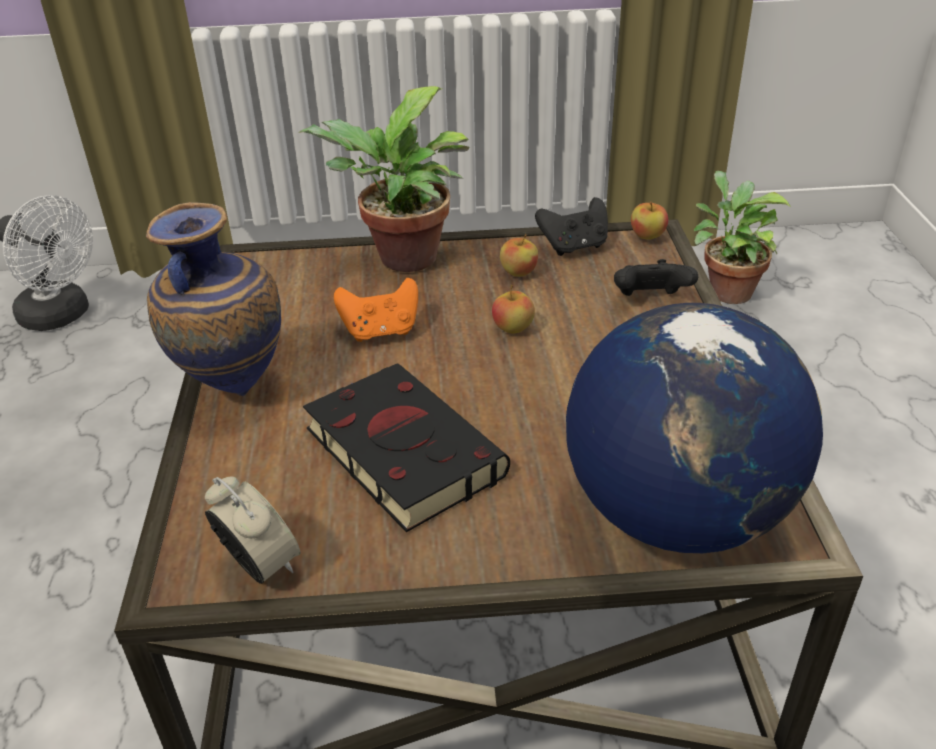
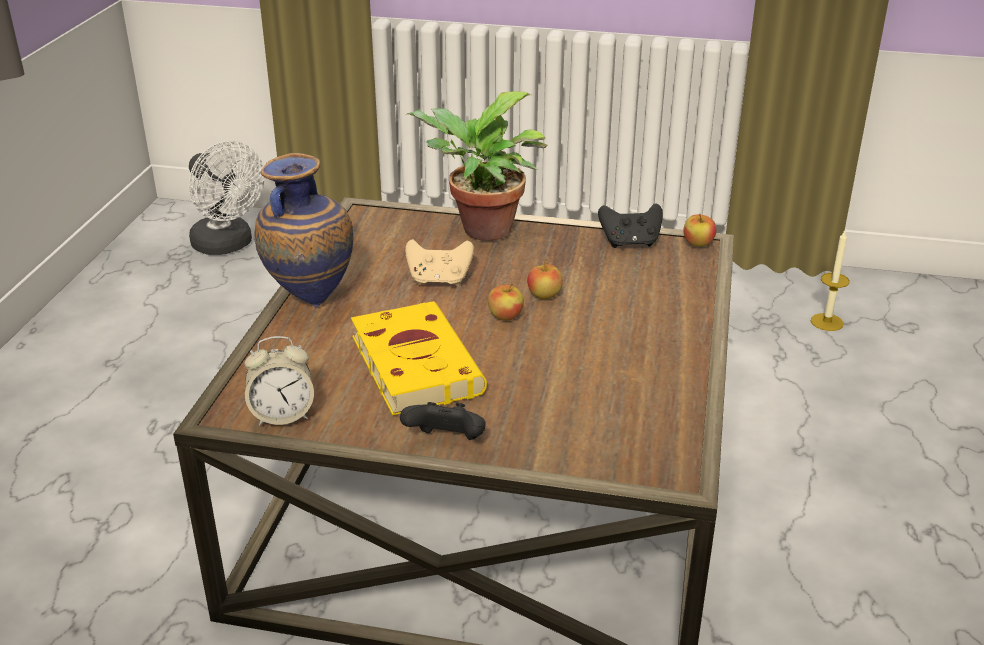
camera: 15 degrees right, 5 degrees down
alarm clock [205,477,301,584] -> alarm clock turned 105 degrees clockwise [244,336,314,426]
black book [303,363,510,532] -> yellow book [351,301,487,415]
orange game controller [334,278,418,342] -> beige game controller [405,239,474,286]
apple [500,234,538,277] -> apple moved to [488,282,524,321]
globe [566,303,823,553] -> none
black game controller [614,259,698,296] -> black game controller moved to [400,402,486,440]
potted plant [694,171,791,304] -> candle [811,230,850,331]

